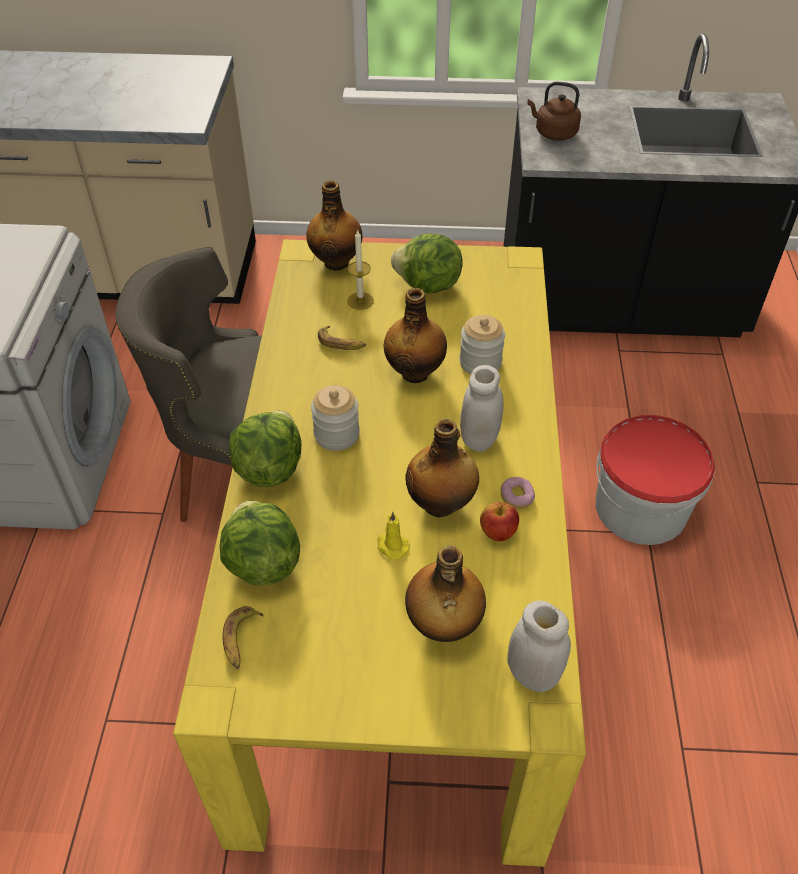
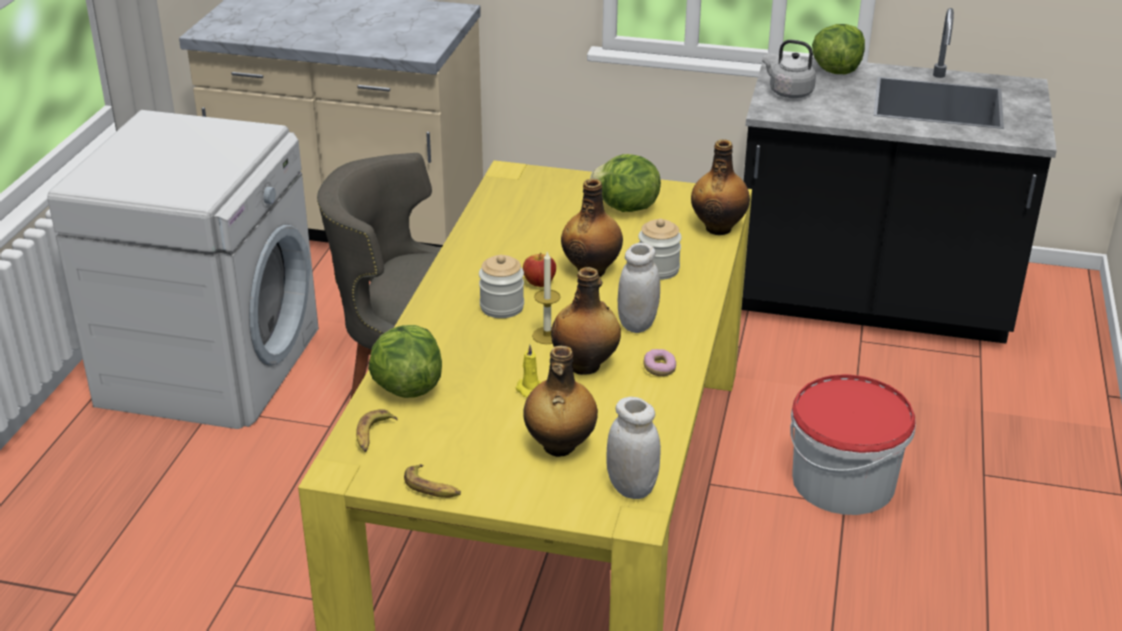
camera: 10 degrees right, 15 degrees down
lettuce [229,411,301,487] -> lettuce moved to [812,24,865,74]
bottle [306,181,362,271] -> bottle moved to [691,140,750,235]
banana [318,326,366,350] -> banana moved to [404,464,461,498]
candle [347,230,374,310] -> candle moved to [532,252,560,344]
apple [480,502,519,541] -> apple moved to [523,252,556,287]
brown kettle [527,82,581,141] -> grey kettle [762,40,816,98]

